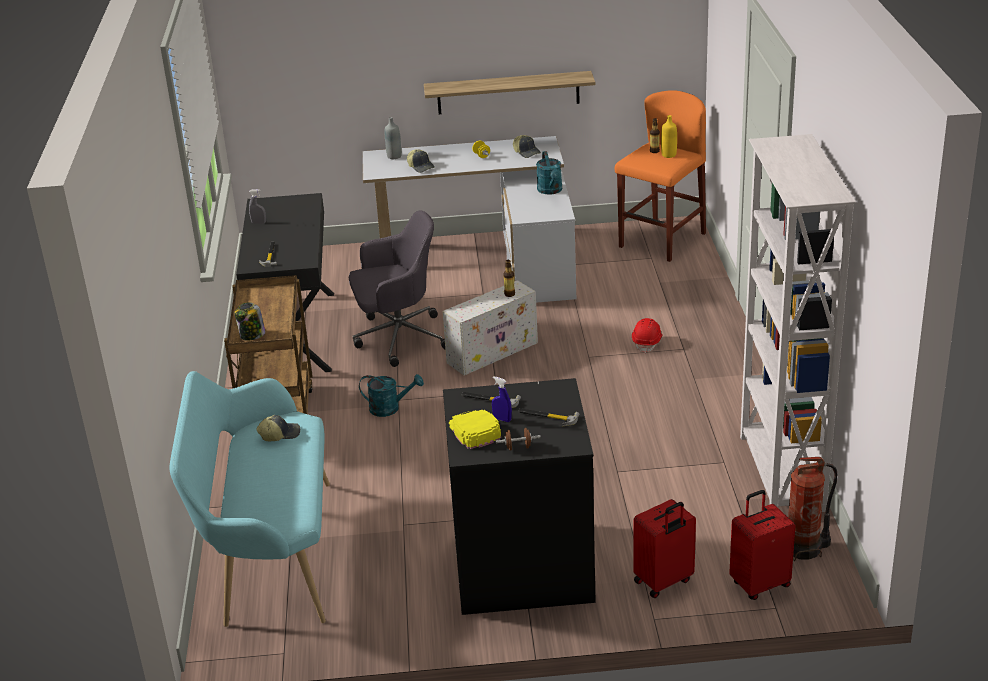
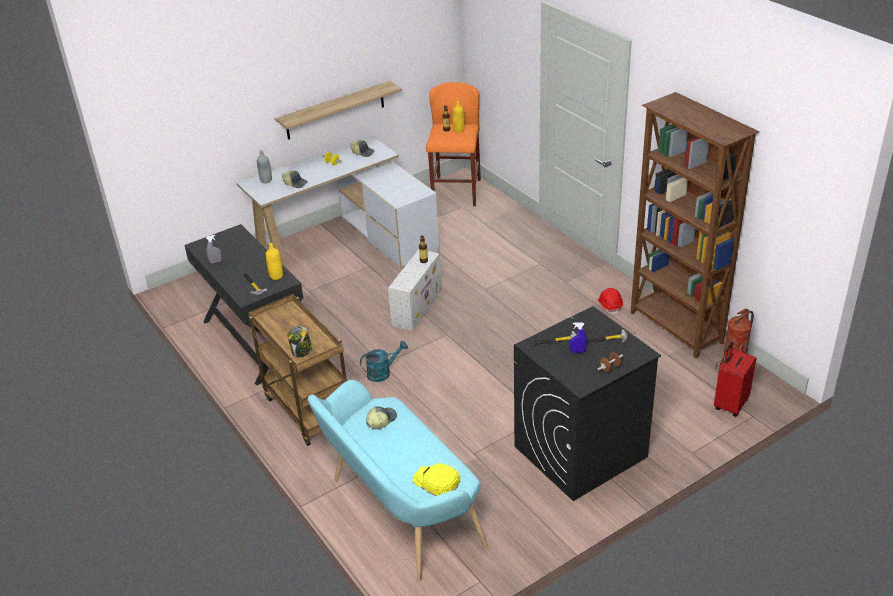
camera: 30 degrees left, 5 degrees up
grey office chair [349,210,445,367] -> none
yellow cap [449,410,501,449] -> yellow cap moved to [413,463,460,496]
turquoise watering can [536,151,562,195] -> none
red hard hat [632,318,663,353] -> red hard hat moved to [597,288,623,315]
red suitcase [633,499,696,598] -> none
white bookcase [740,134,856,512] -> brown bookcase [631,92,759,358]
none -> yellow bottle [266,243,283,280]

